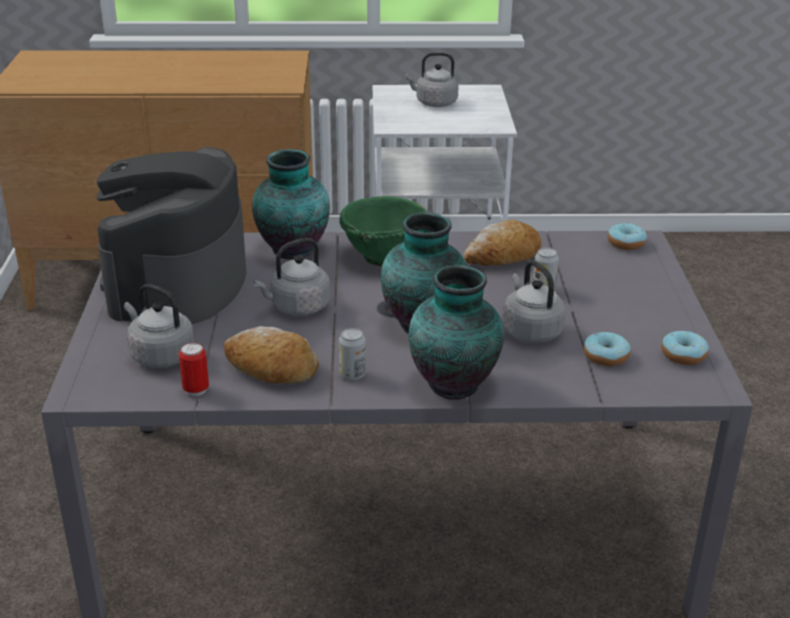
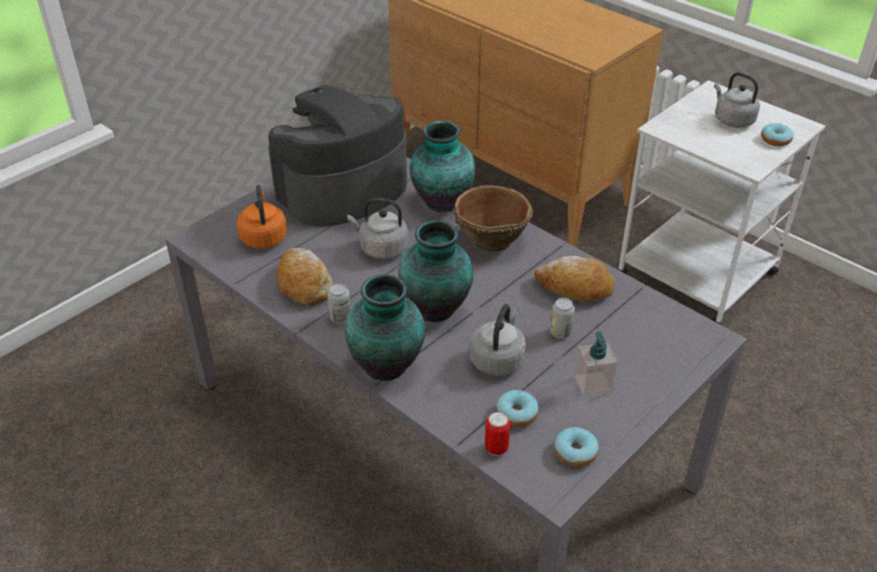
camera: 45 degrees right, 10 degrees up
grey kettle [124,284,194,368] -> orange kettle [237,185,287,249]
can [179,343,209,396] -> can moved to [485,412,510,456]
green bowl [339,196,427,266] -> brown bowl [453,185,533,252]
donut [607,223,647,250] -> donut moved to [761,123,793,146]
none -> soap dispenser [574,332,617,397]

